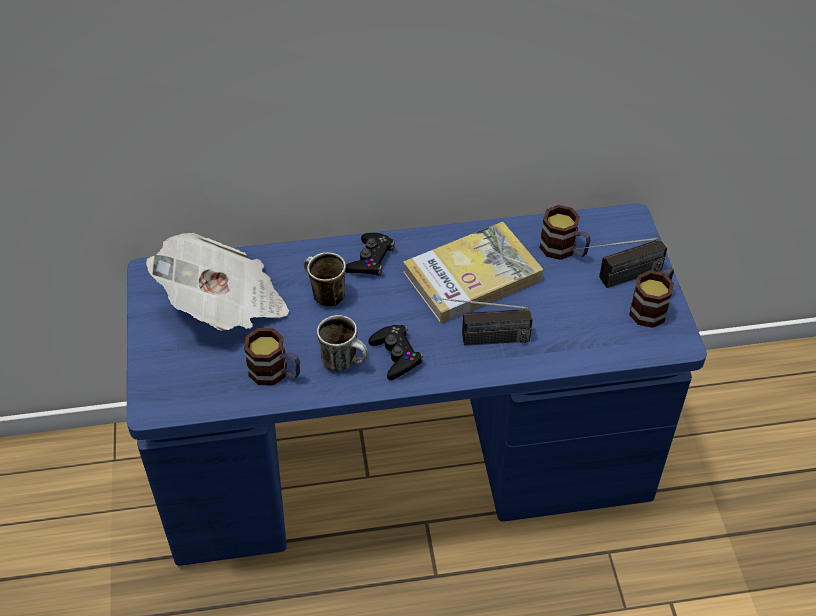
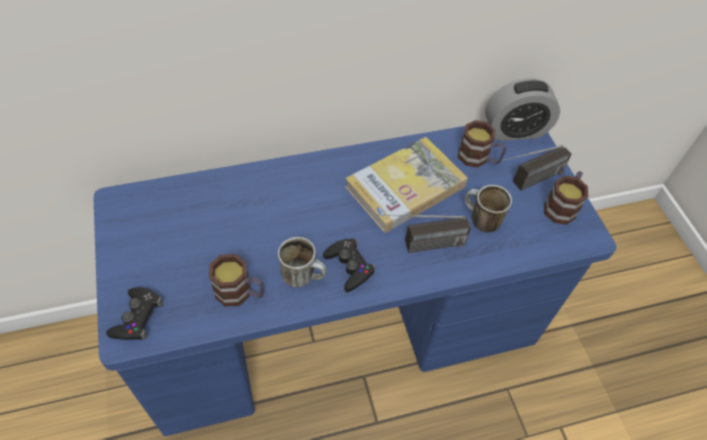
camera: 10 degrees left, 5 degrees up
newspaper [146,233,290,331] -> none
mug [304,252,346,307] -> mug moved to [465,185,512,232]
black game controller [345,233,395,276] -> black game controller moved to [106,287,163,340]
none -> alarm clock [485,78,560,141]

